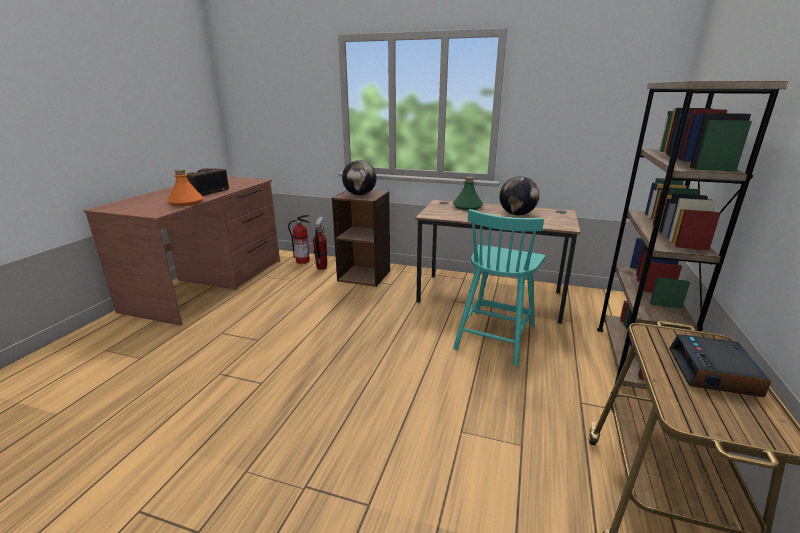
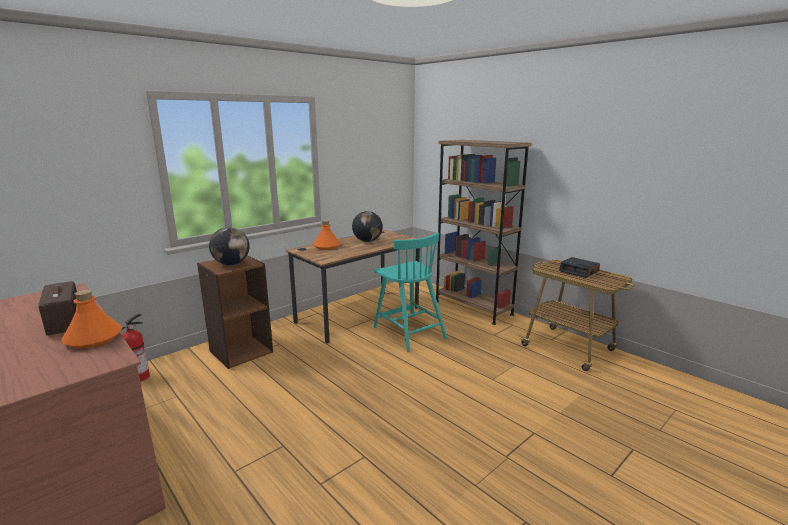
camera: 60 degrees left, 5 degrees down
fire extinguisher [313,216,328,270] -> none
green bottle [453,177,483,210] -> orange bottle [313,220,340,250]

